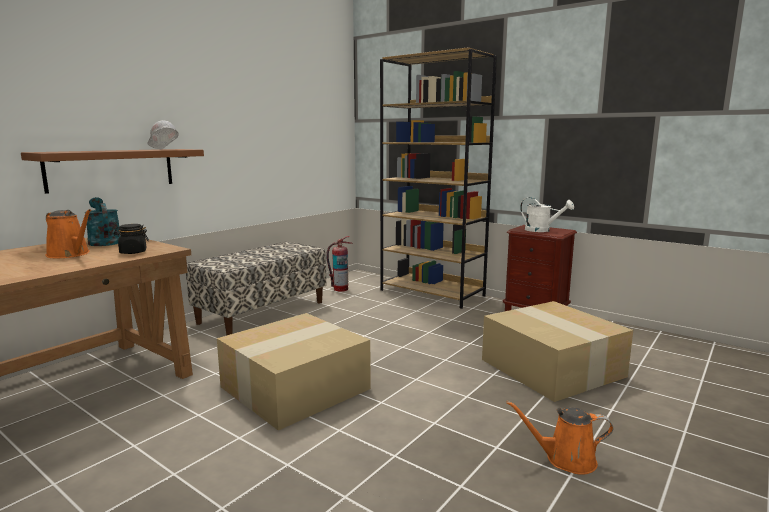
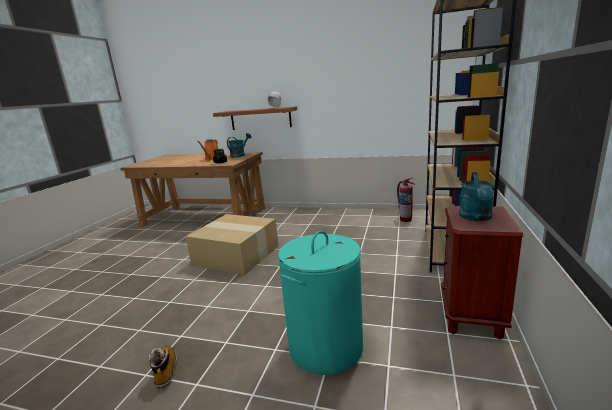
camera: 70 degrees right, 5 degrees up
bench [186,242,326,335] -> none
cardboard box [482,301,633,402] -> turquoise laundry basket [278,231,363,375]
orange watering can [506,401,613,475] -> boot [149,346,177,389]
white watering can [520,197,574,232] -> turquoise watering can [459,172,494,221]

